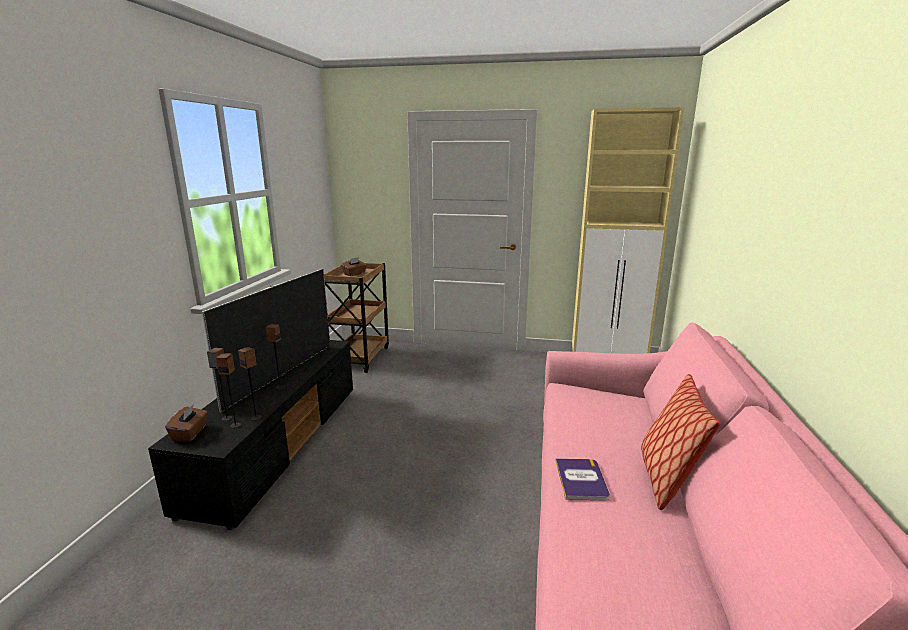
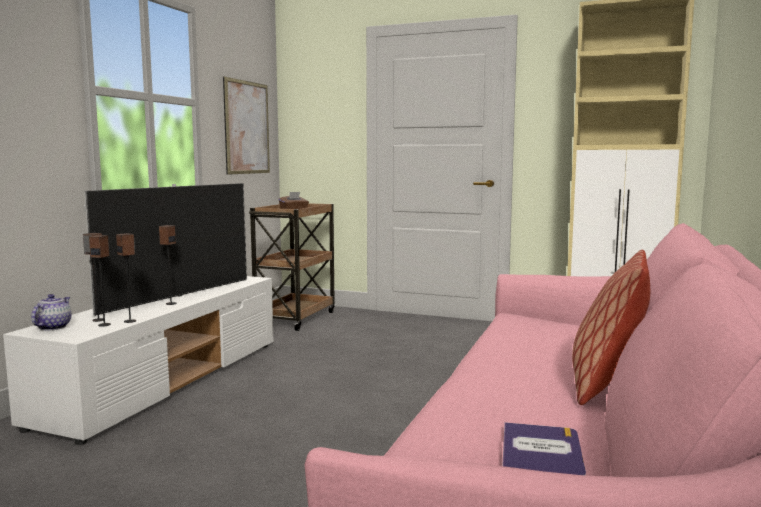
camera: 10 degrees right, 10 degrees down
black tv stand [148,340,353,530] -> white tv stand [3,276,273,445]
brown tissue box [165,404,208,441] -> teapot [31,294,71,330]
book [555,458,610,500] -> book moved to [502,422,586,475]
none -> picture [223,77,270,175]

